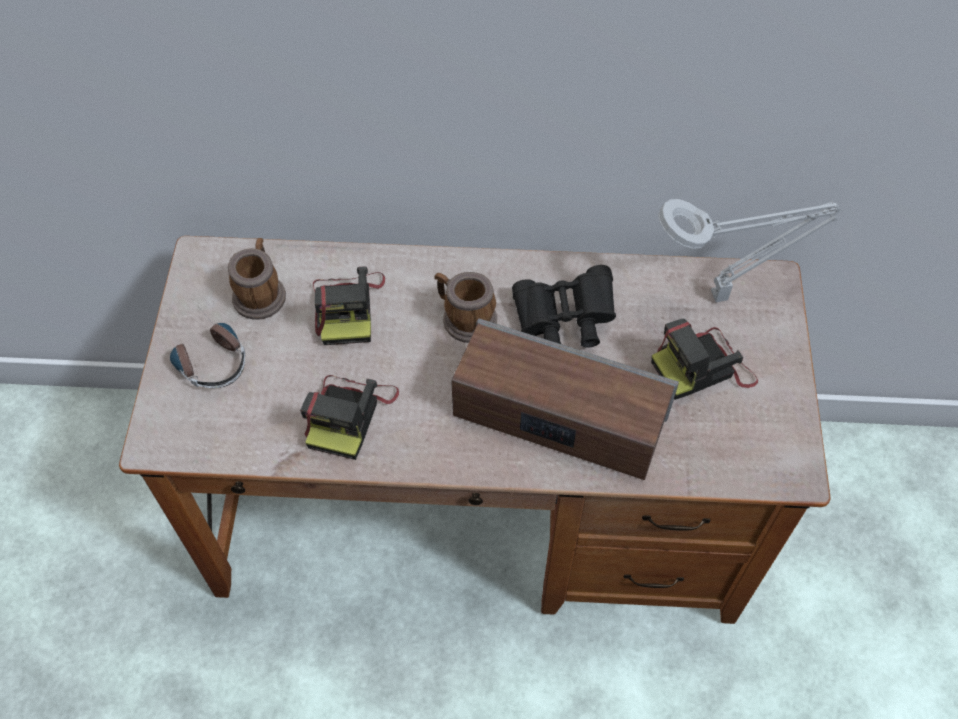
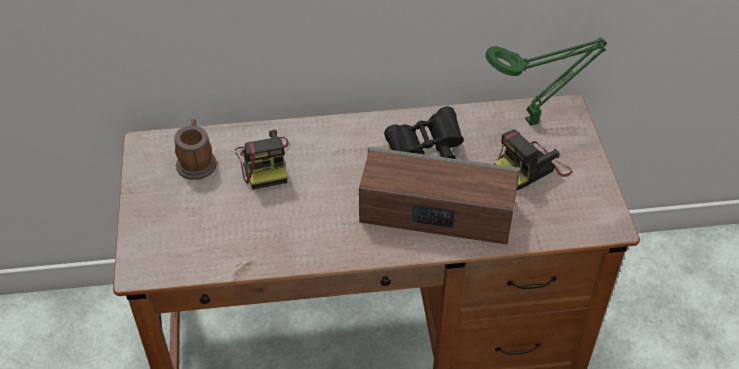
camera: 10 degrees left, 10 degrees down
headphones [170,310,246,388] -> none
camera [300,375,399,460] -> none
mug [434,272,497,343] -> none
grey table lamp [658,199,841,302] -> green table lamp [485,38,607,126]

